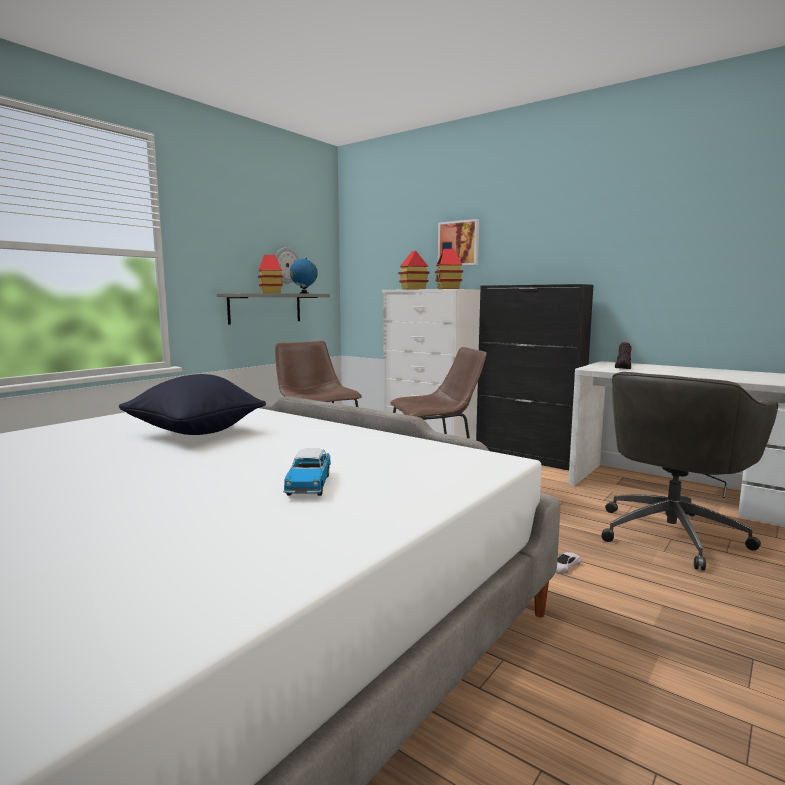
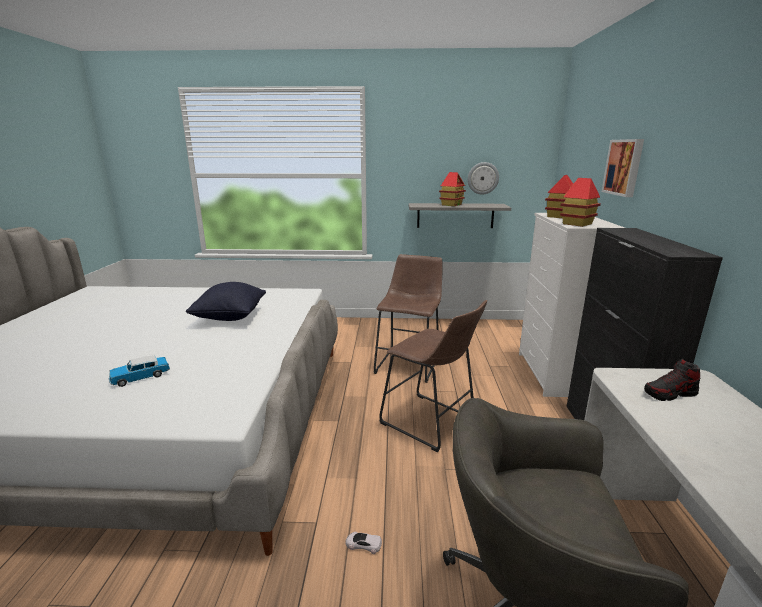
camera: 55 degrees right, 10 degrees up
globe [290,258,318,294] -> none

